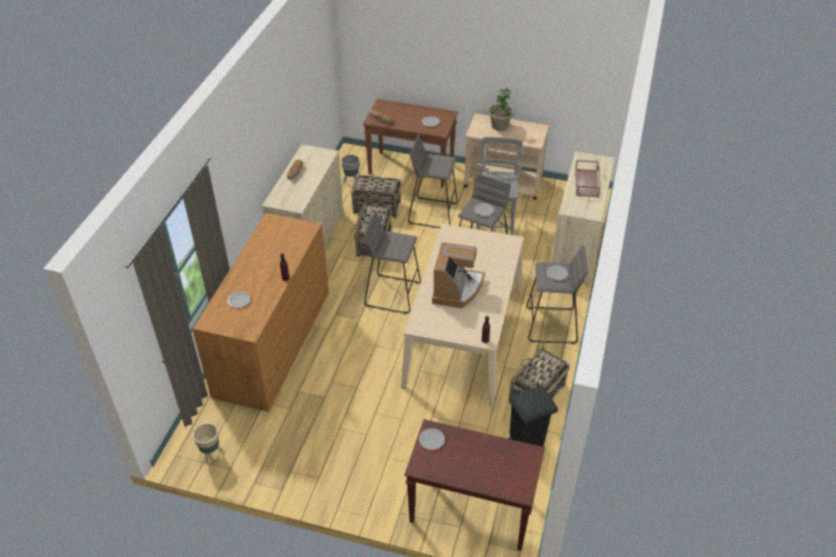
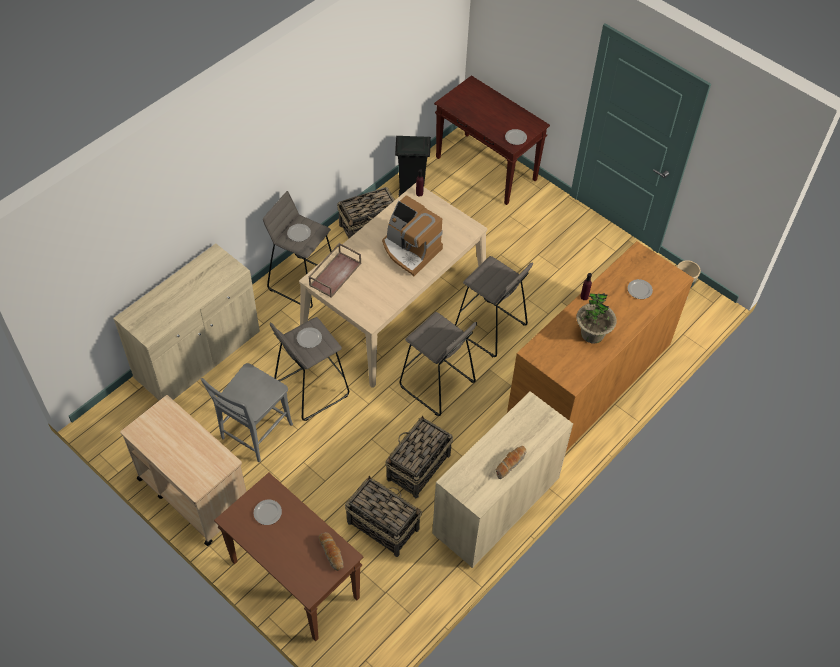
camera: 155 degrees left, 10 degrees up
grey planter [341,155,360,184] -> none
grey stool [408,134,458,228] -> grey stool moved to [455,256,533,357]
coffee machine [432,242,485,308] -> coffee machine turned 90 degrees counterclockwise [382,195,443,277]
potted plant [487,88,515,131] -> potted plant moved to [576,293,617,344]
brown tray [575,160,601,198] -> brown tray moved to [309,243,361,298]

